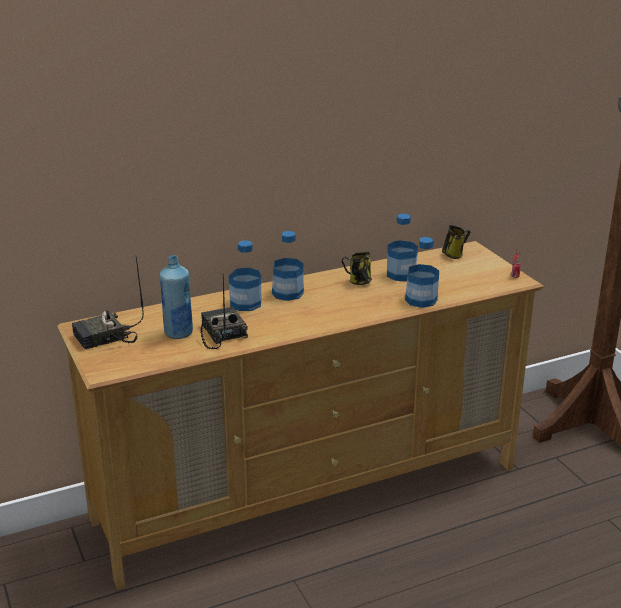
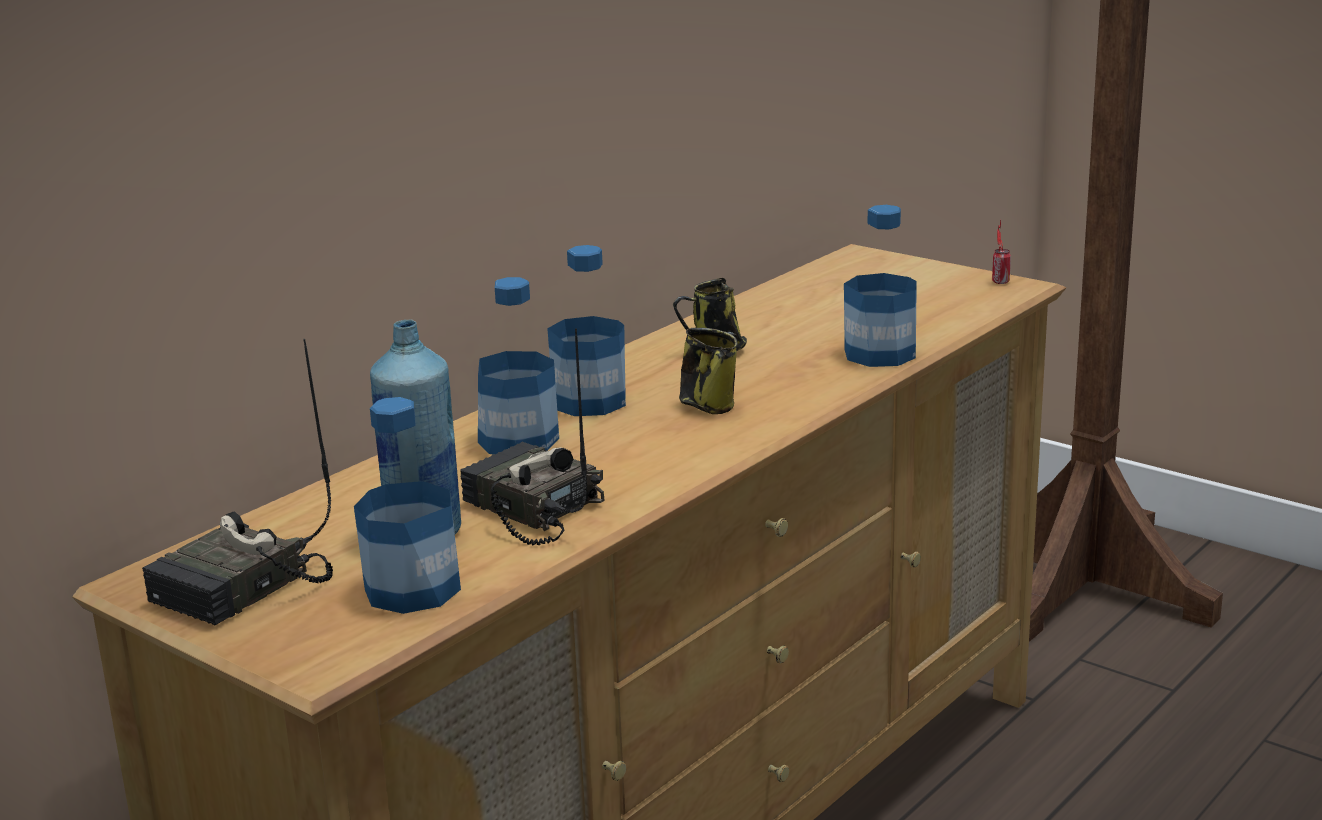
camera: 25 degrees left, 5 degrees down
bottle [387,214,418,281] -> bottle moved to [354,397,461,614]
mug [442,225,470,259] -> mug moved to [679,328,738,414]

